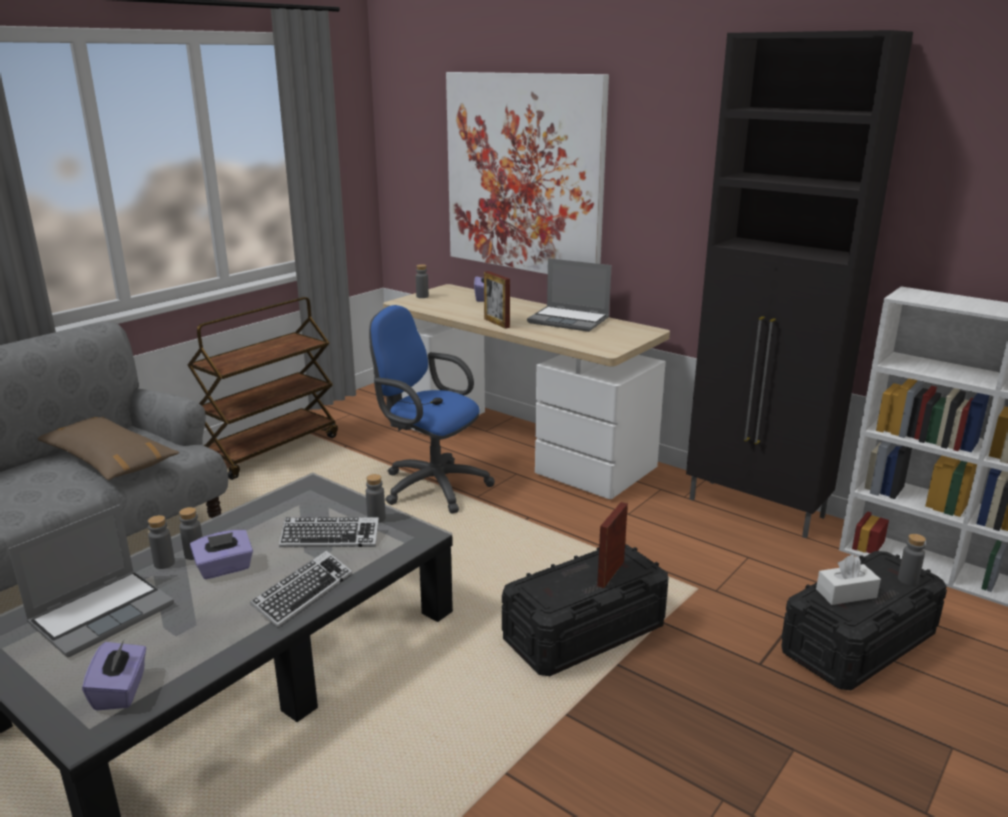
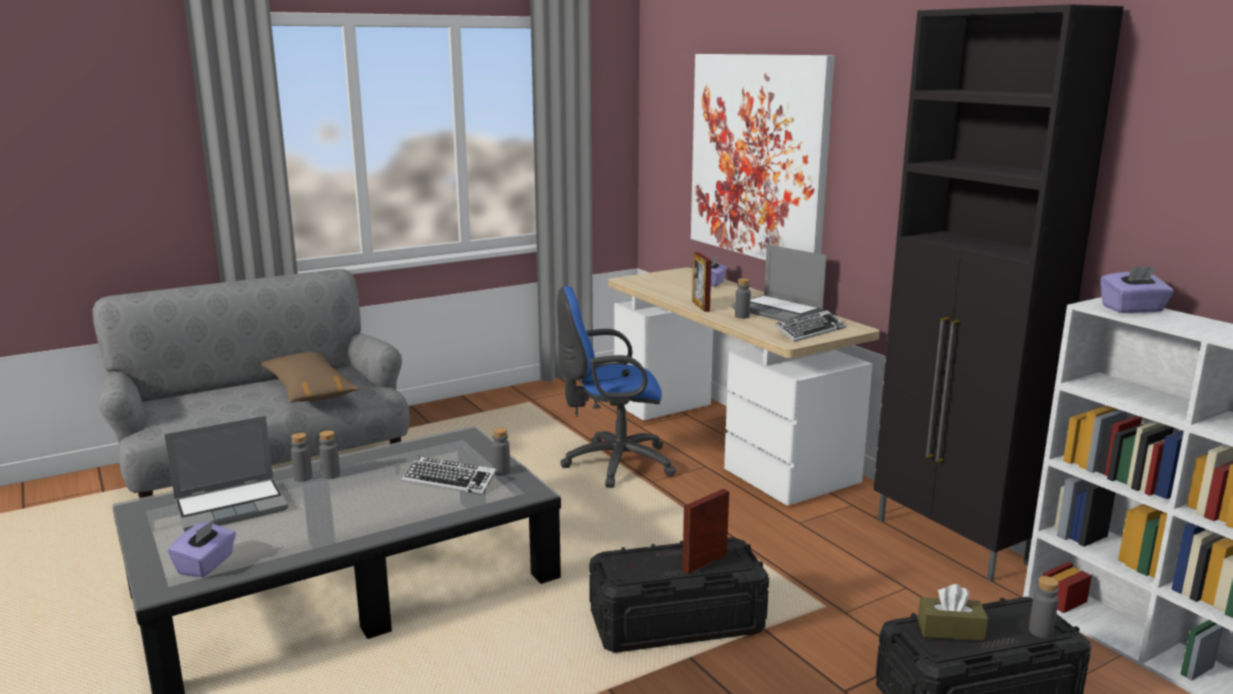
camera: 20 degrees right, 5 degrees down
brown cart [188,297,338,480] -> none
purple tissue box [190,530,253,579] -> purple tissue box moved to [1100,267,1174,313]
keyboard [250,551,352,628] -> keyboard moved to [774,310,846,342]
blue office chair [369,305,495,514] -> blue office chair turned 60 degrees counterclockwise [557,286,676,488]
grey bottle [416,264,429,298] -> grey bottle moved to [735,278,751,319]
white tissue box [816,554,881,605] -> brown tissue box [918,584,988,641]

